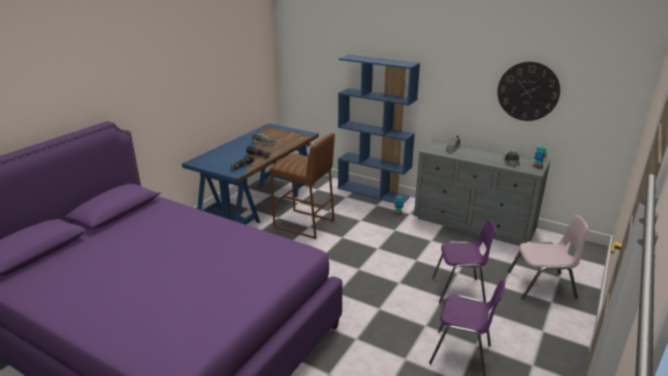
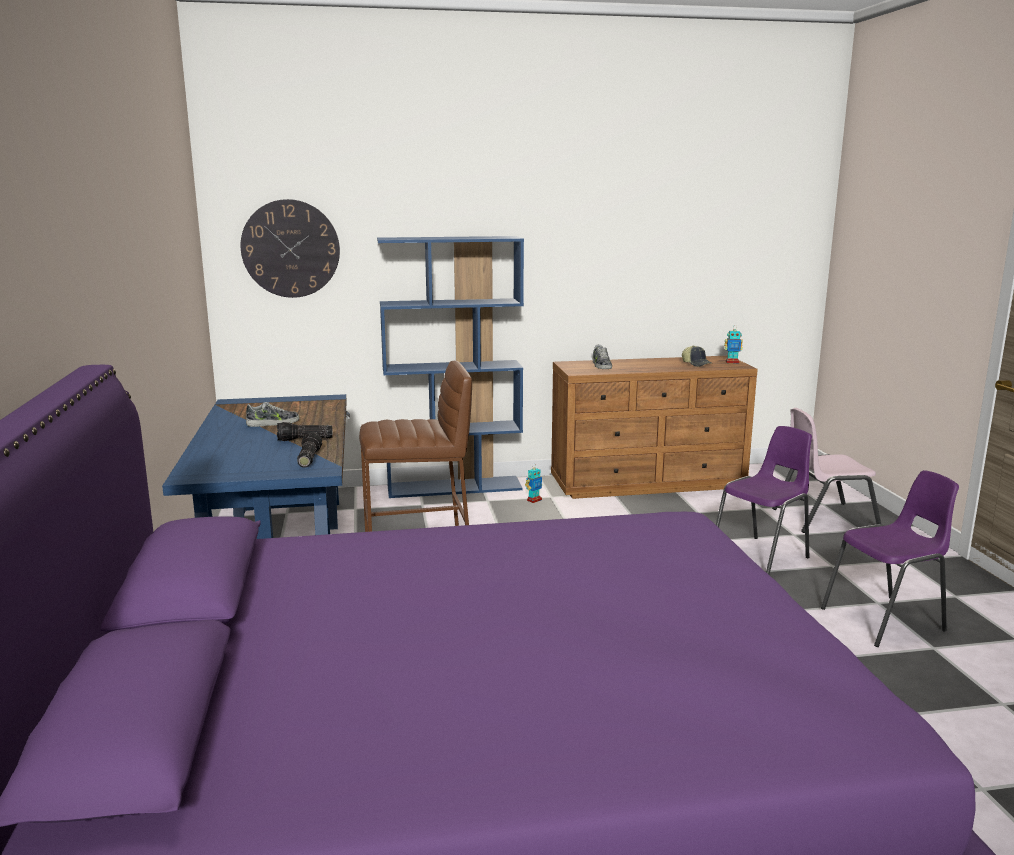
camera: 40 degrees left, 10 degrees down
grey dresser [414,139,550,246] -> brown dresser [551,356,758,499]
wall clock [497,62,560,121] -> wall clock moved to [241,199,340,298]
pink chair [507,215,589,300] -> pink chair turned 150 degrees counterclockwise [772,408,881,533]

